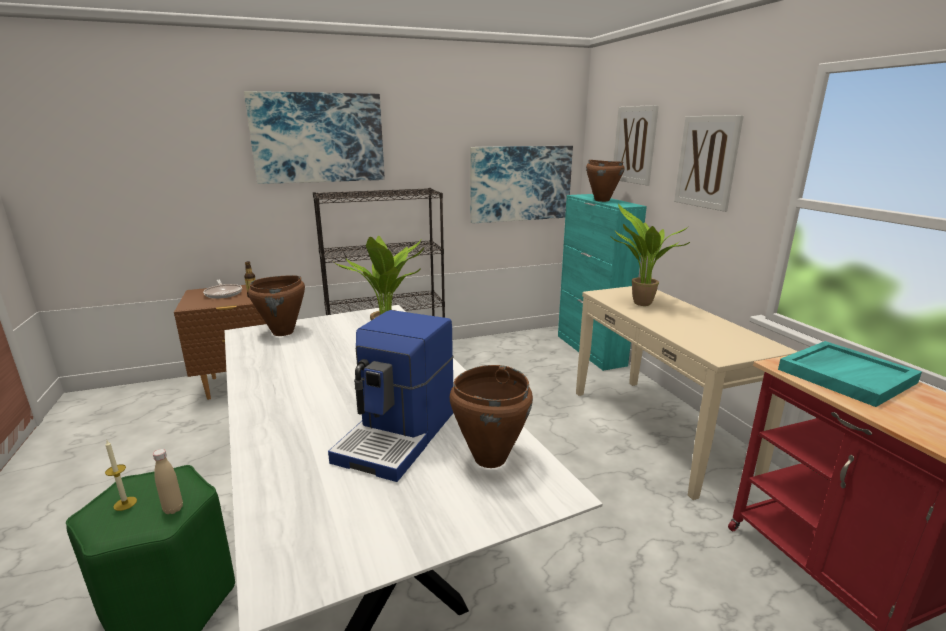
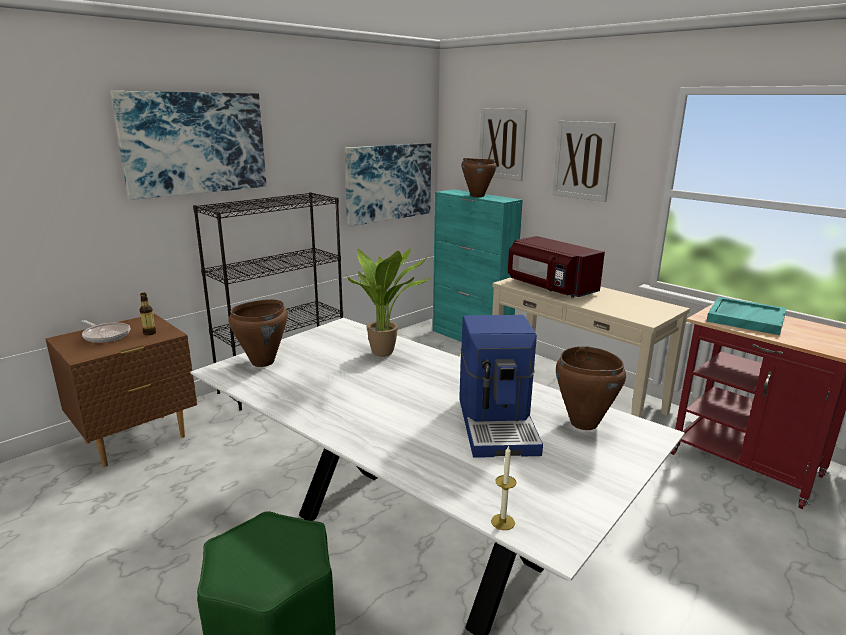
camera: 25 degrees left, 0 degrees up
candle [105,441,137,511] -> candle moved to [491,445,517,530]
beige bottle [153,449,183,514] -> none
potted plant [610,204,690,306] -> red microwave [508,236,605,298]

